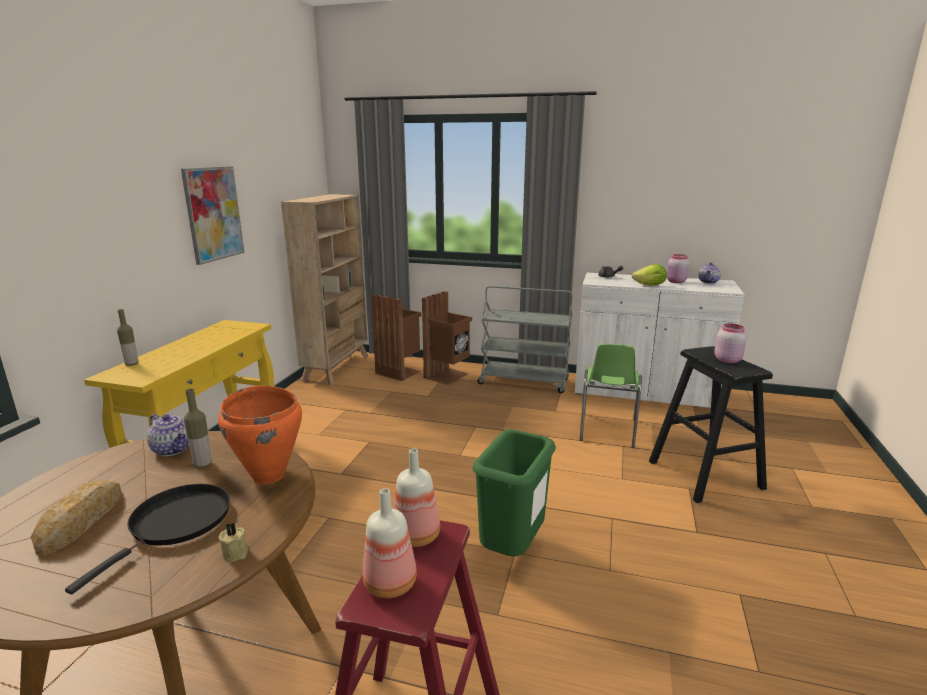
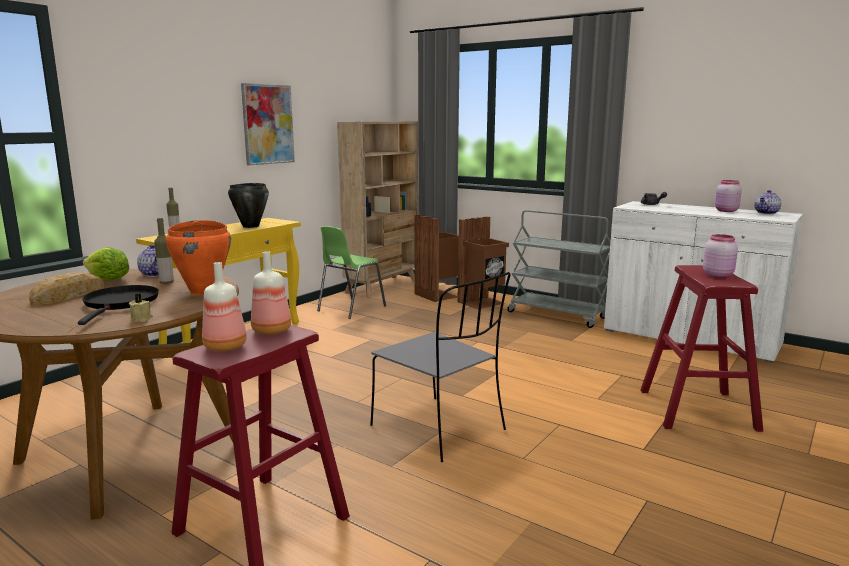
camera: 20 degrees right, 5 degrees down
black frying pan [65,484,230,594] -> black frying pan turned 45 degrees counterclockwise [78,285,159,325]
green trash can [472,429,556,557] -> grey chair [370,272,511,462]
green chair [580,343,642,448] -> green chair moved to [317,226,386,319]
lettuce [632,264,667,286] -> lettuce moved to [83,247,130,280]
black stool [649,346,773,503] -> red stool [641,265,763,432]
none -> black cooking pot [228,183,269,228]

